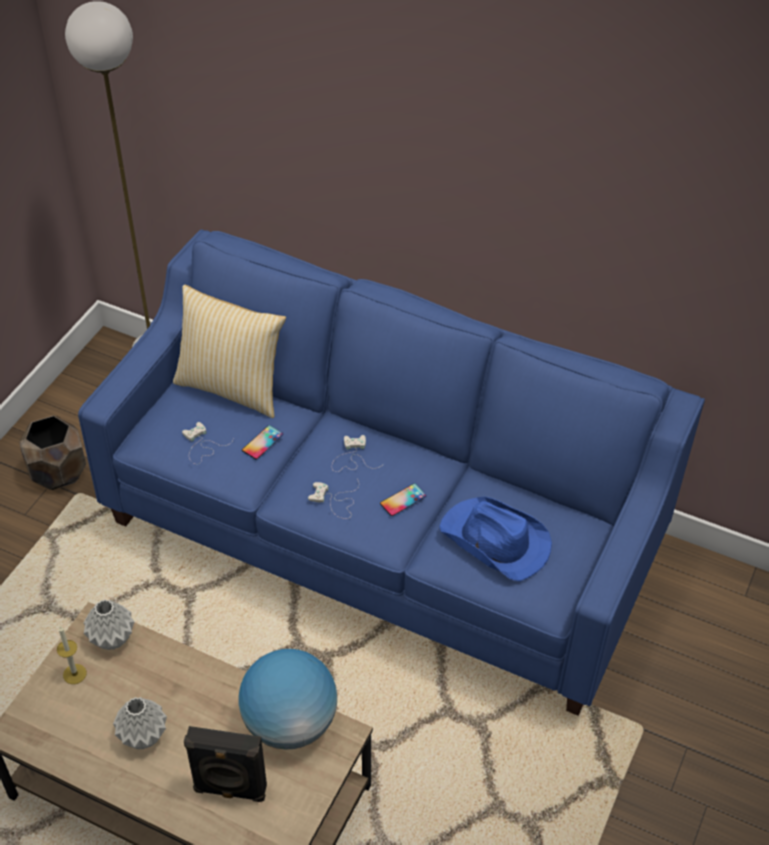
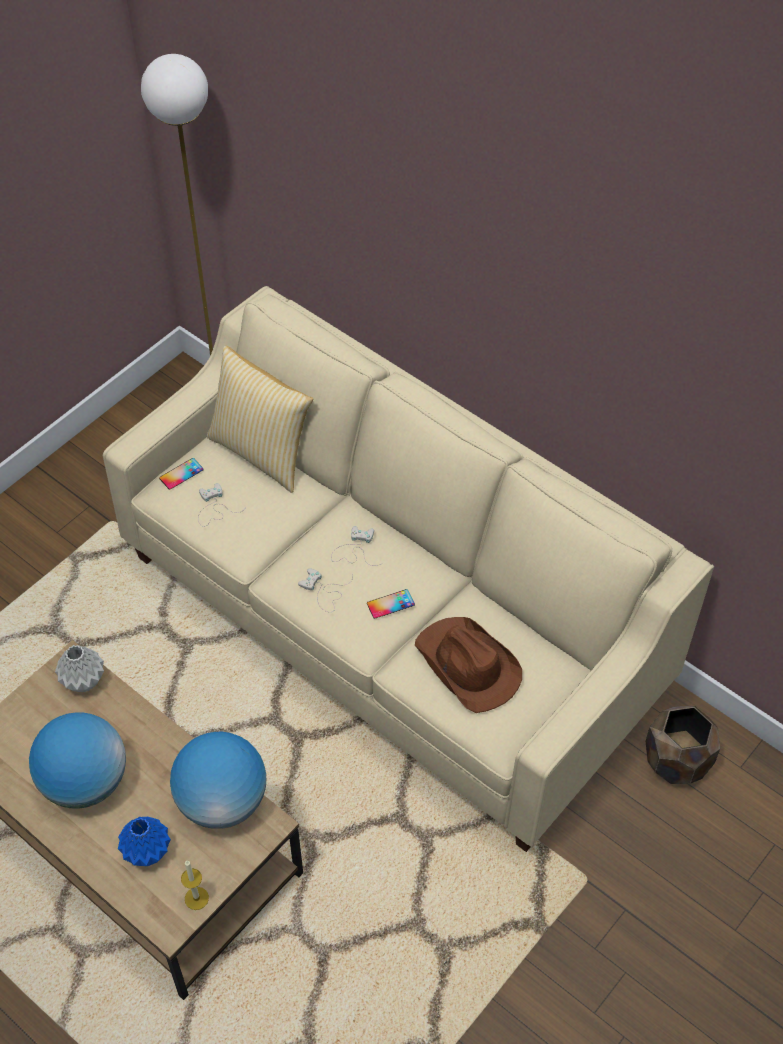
camera: 15 degrees right, 5 degrees up
brown planter [20,415,86,490] -> brown planter moved to [646,706,720,784]
candle [57,626,87,684] -> candle moved to [181,861,209,910]
blue sofa [78,230,705,716] -> beige sofa [103,286,714,852]
grey vase [113,697,167,749] -> globe [29,712,126,808]
black speaker [184,726,267,802] -> blue vase [118,817,171,866]
phone [242,425,283,459] -> phone moved to [159,458,204,490]
blue hat [439,497,552,582] -> brown hat [415,617,522,713]

